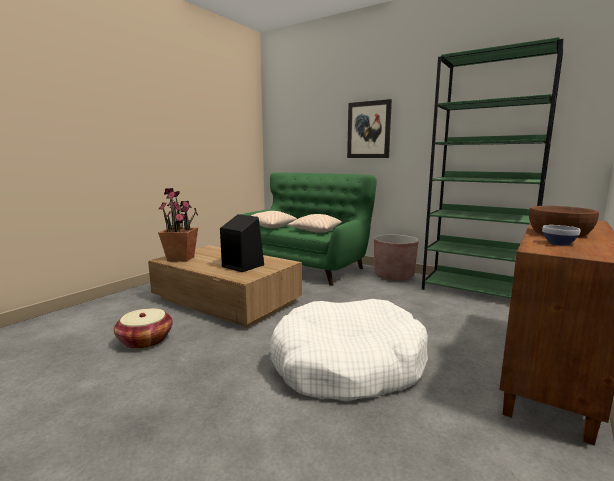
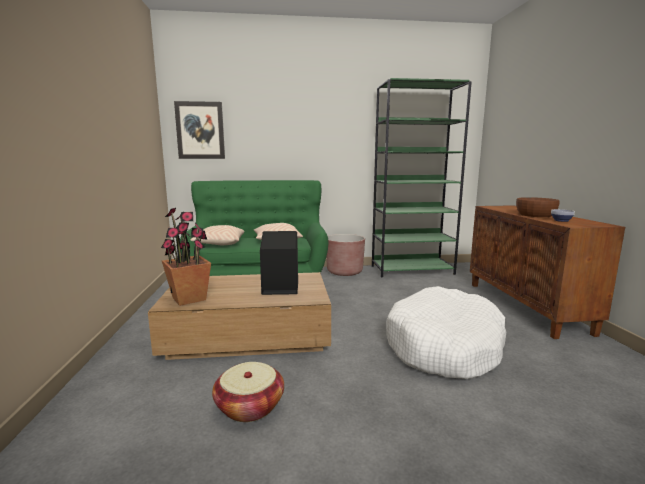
camera: 40 degrees left, 0 degrees up
picture [347,99,392,158] -> picture moved to [174,101,225,159]

